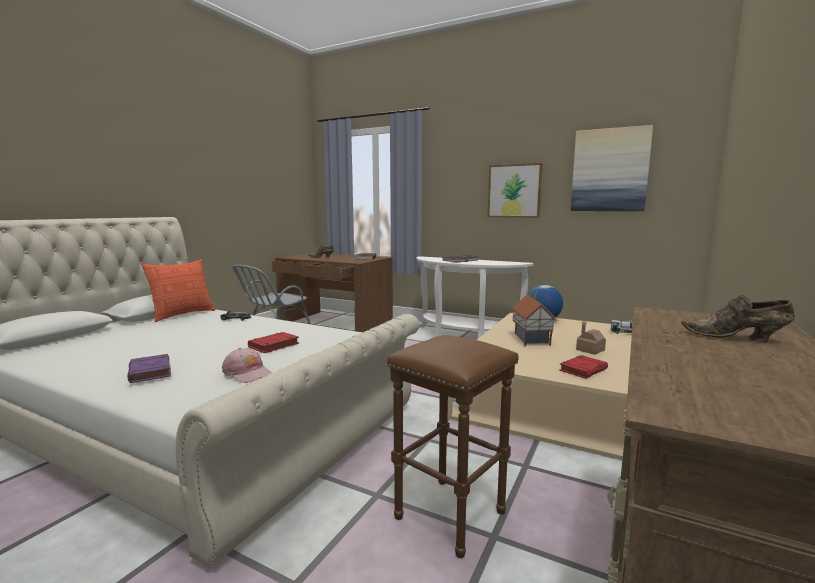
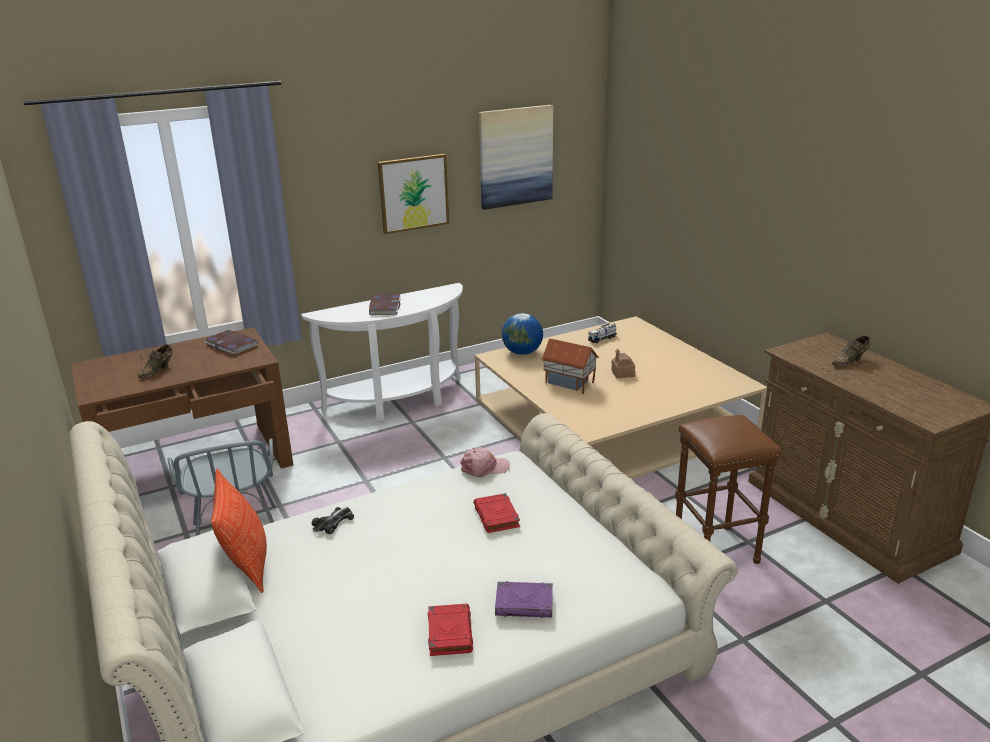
camera: 55 degrees left, 15 degrees up
pink cap [222,348,271,383] -> pink cap moved to [460,447,510,477]
red book [559,355,608,379] -> red book moved to [428,604,473,656]

